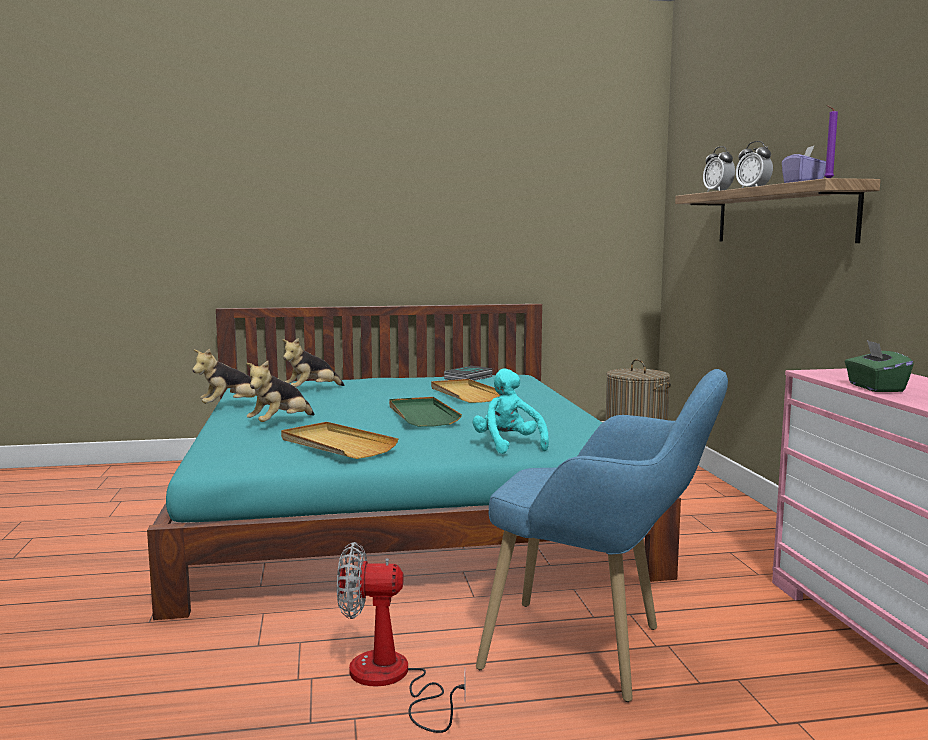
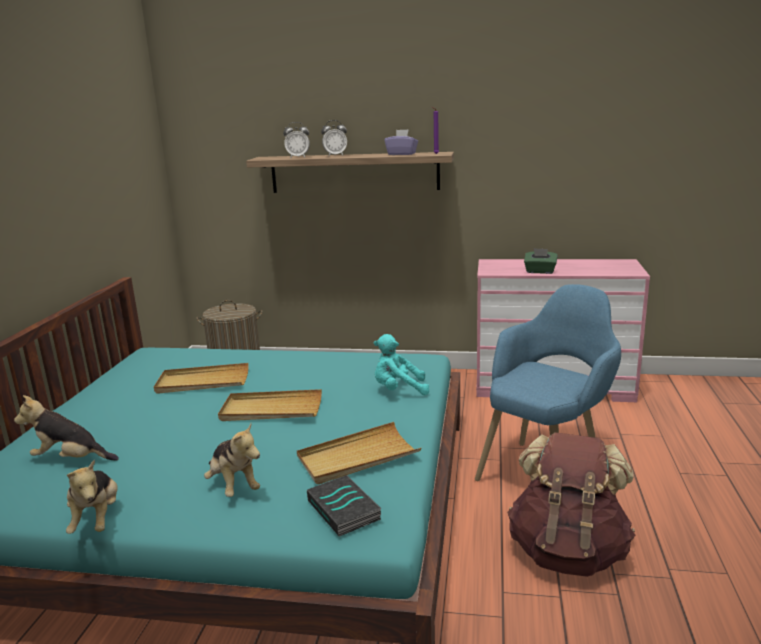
camera: 70 degrees left, 10 degrees up
plush toy [282,338,344,387] -> plush toy turned 120 degrees clockwise [14,395,119,461]
fan [337,542,466,733] -> brown backpack [507,433,635,577]
green tray [389,397,462,427] -> beige tray [218,389,322,421]
book [444,366,493,381] -> book moved to [307,475,381,537]

